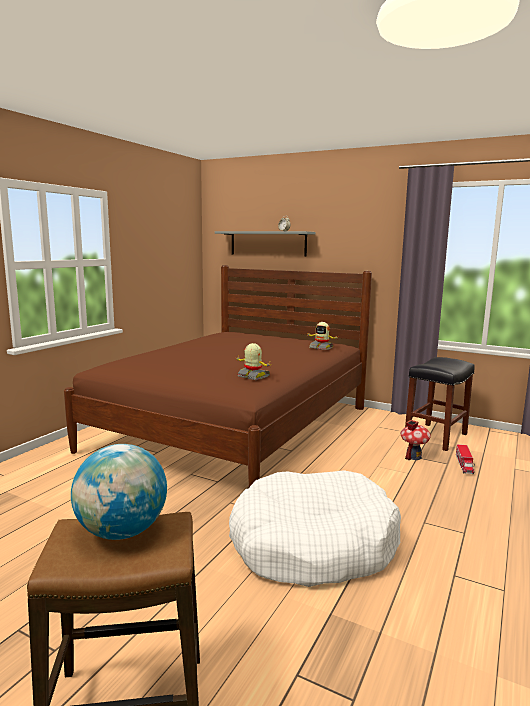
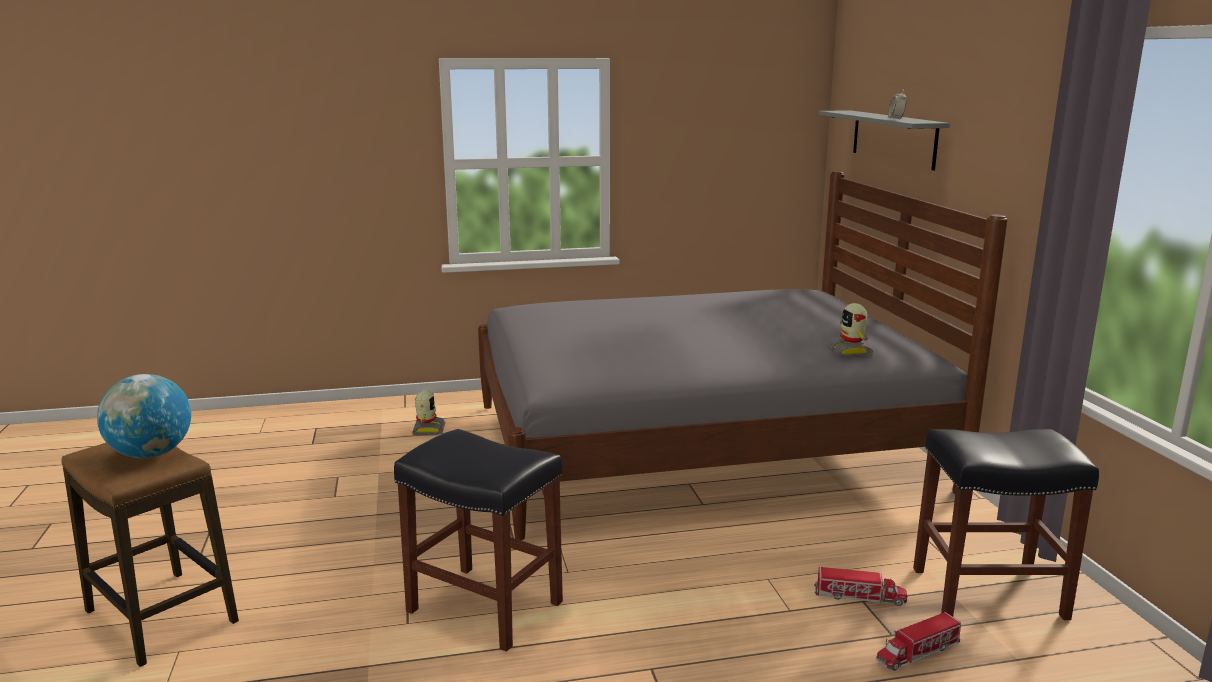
camera: 50 degrees right, 5 degrees up
brown bed [64,265,372,488] -> grey bed [478,171,1008,540]
white dog bed [229,470,401,587] -> black stool [394,429,563,652]
toy robot [236,343,272,380] -> toy robot moved to [412,390,446,436]
toy house [401,420,431,460] -> toy truck [814,567,907,606]

